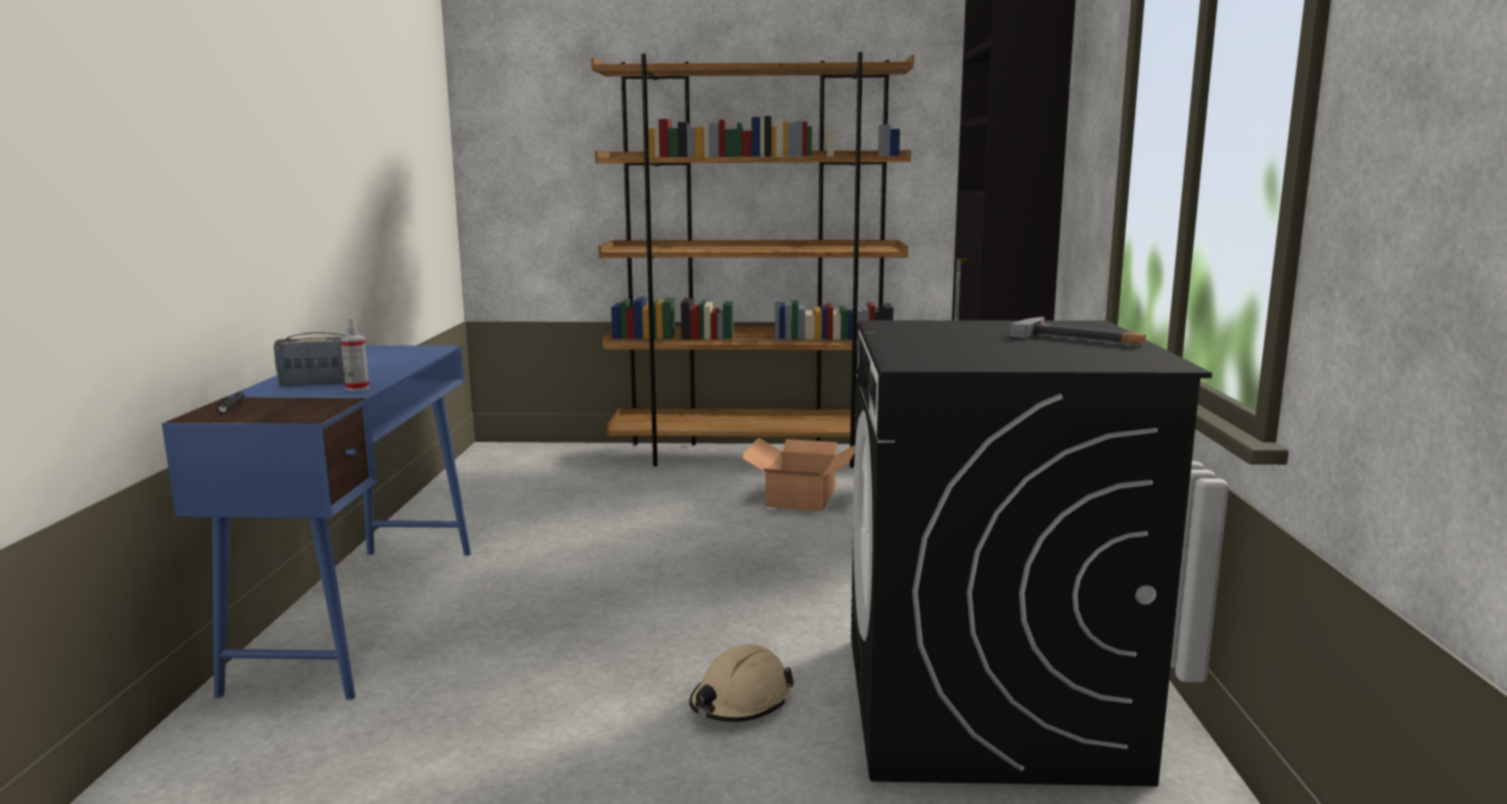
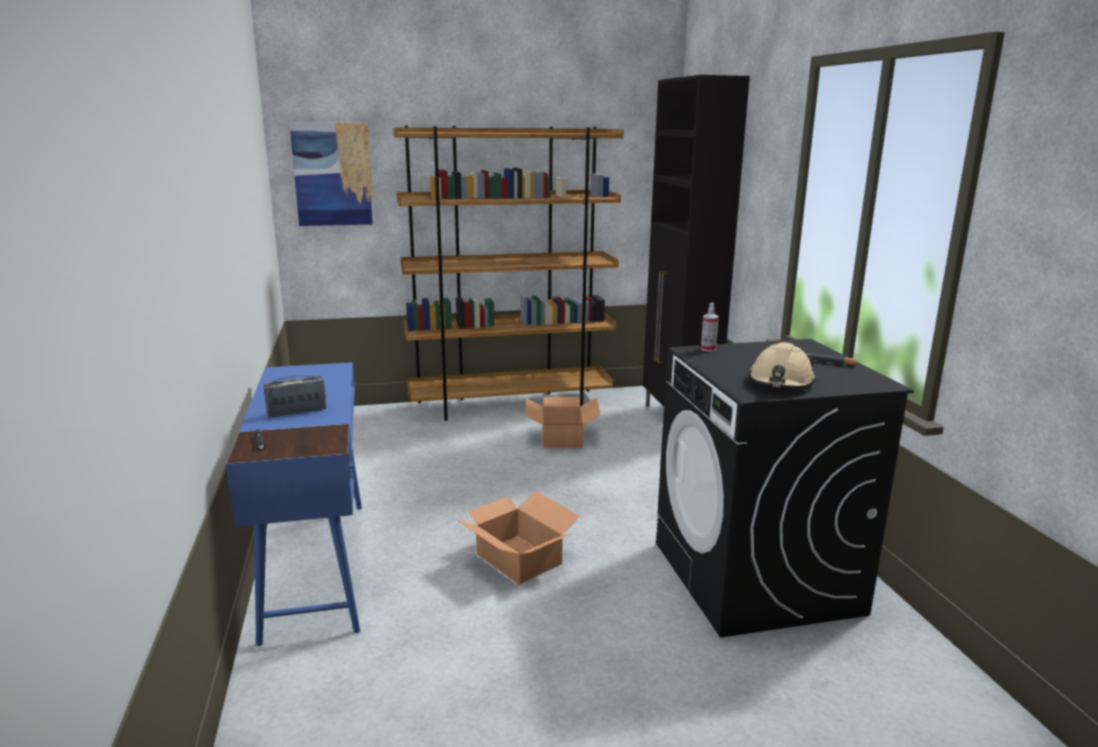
camera: 15 degrees left, 5 degrees up
spray bottle [340,318,369,391] -> spray bottle moved to [701,303,719,352]
beige hard hat [689,645,794,722] -> beige hard hat moved to [748,342,816,389]
none -> picture [289,122,375,226]
none -> cardboard box [457,491,580,584]

